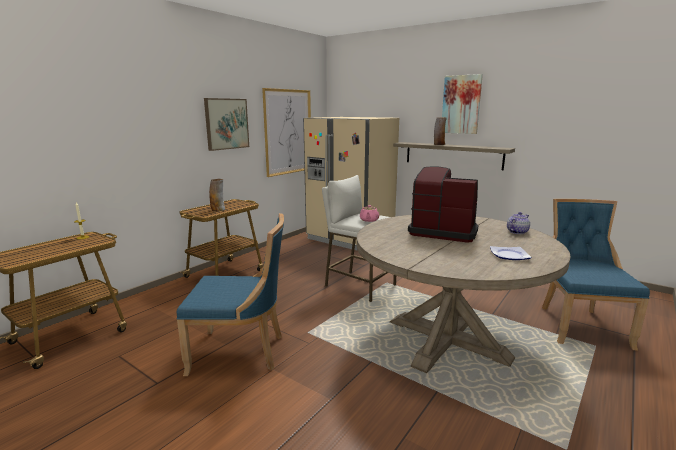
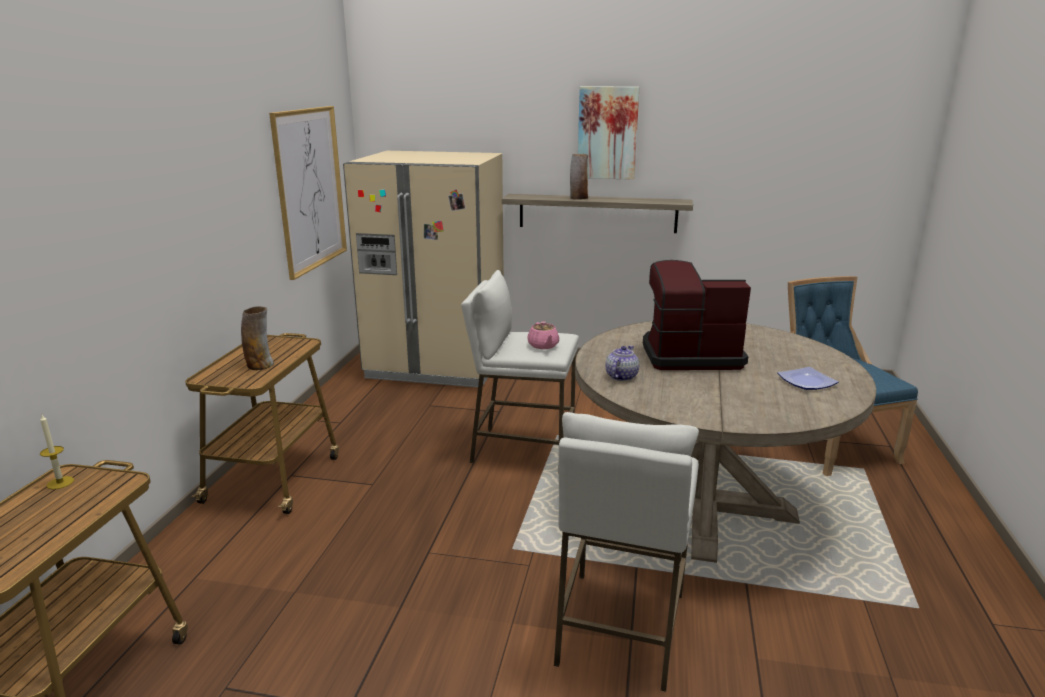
camera: 25 degrees left, 5 degrees up
blue chair [176,213,284,376] -> none
picture [204,98,249,151] -> none
teapot [507,212,530,234] -> teapot moved to [606,345,639,381]
none -> white stool [554,412,699,692]

